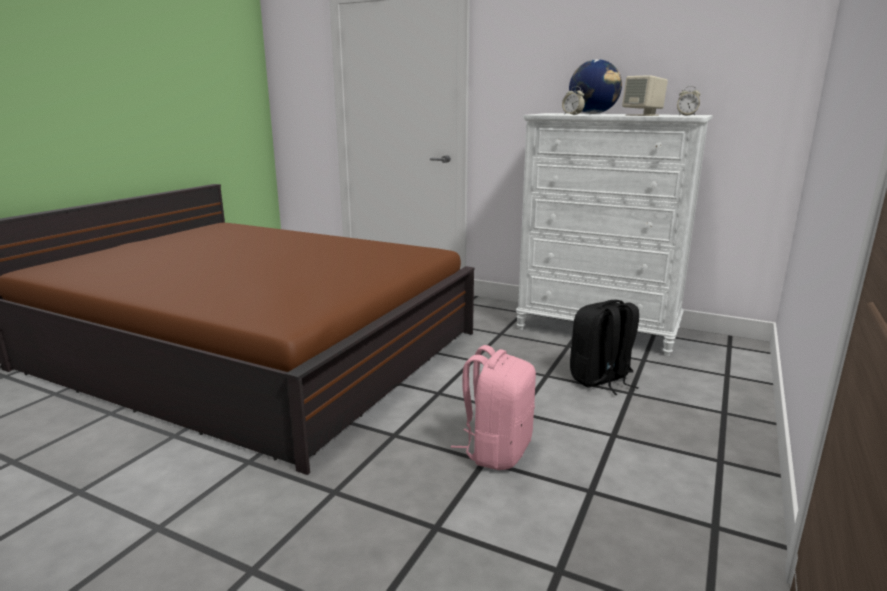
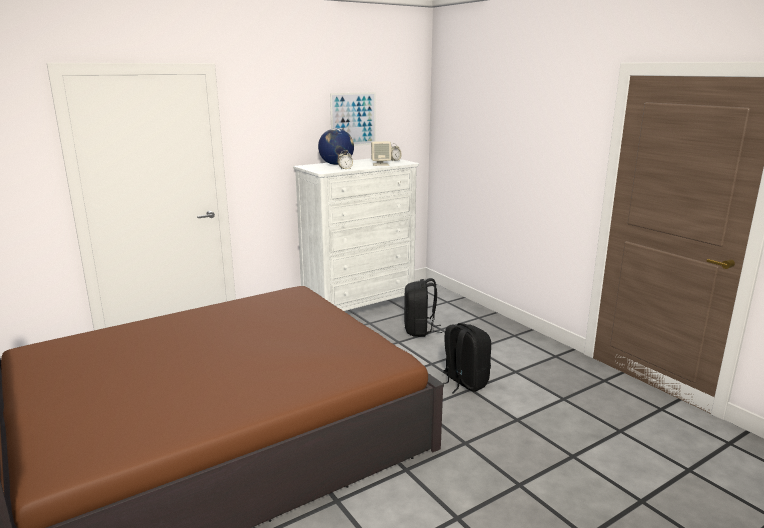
camera: 60 degrees left, 0 degrees up
pink backpack [451,345,536,470] -> black backpack [443,323,491,394]
none -> picture [330,92,376,146]

